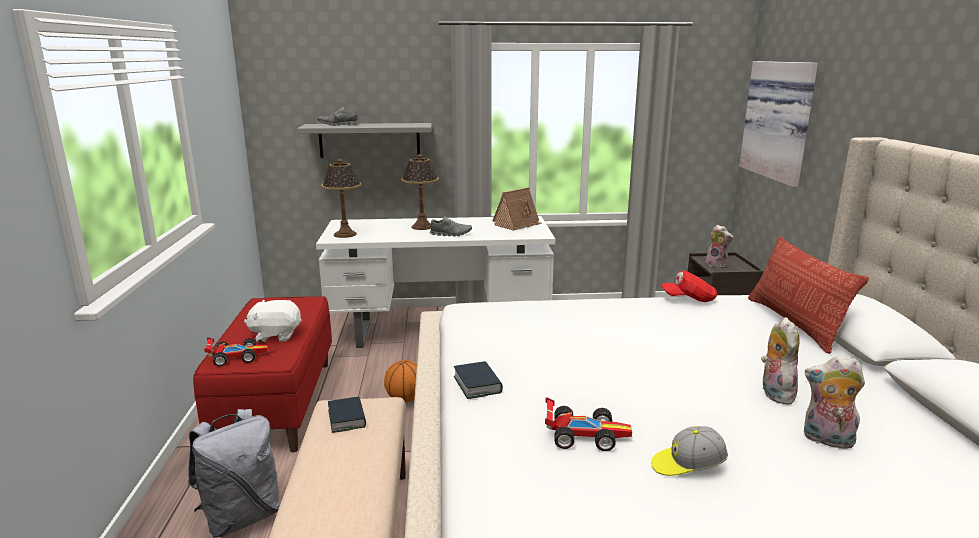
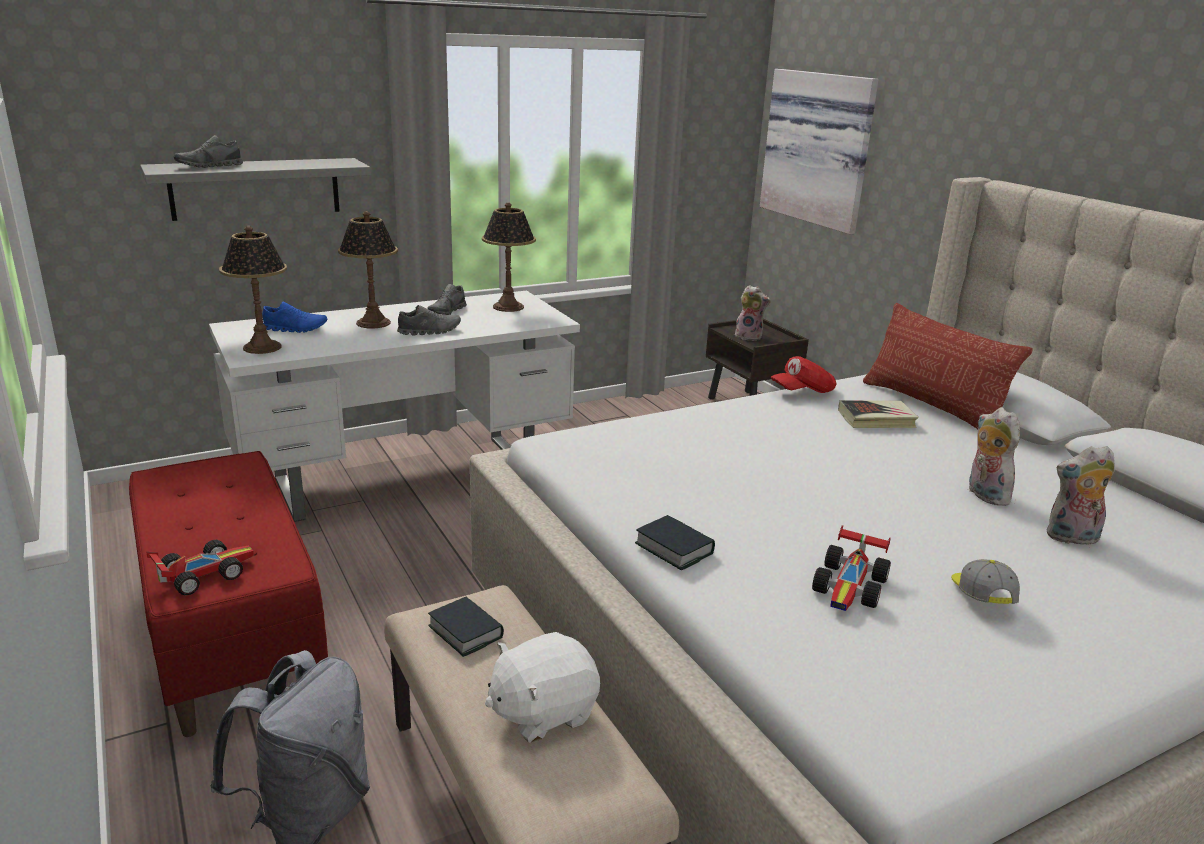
camera: 25 degrees left, 5 degrees up
white plush toy [244,300,302,342] -> white plush toy moved to [485,632,600,743]
basketball [384,360,417,402] -> none
toy house [492,187,542,231] -> table lamp [482,202,536,312]
toy car [545,397,632,451] -> toy car turned 135 degrees clockwise [812,525,891,611]
cap [651,426,728,476] -> cap turned 120 degrees clockwise [951,559,1020,604]
none -> blue shoe [262,301,327,333]
none -> grey shoe [427,284,467,315]
none -> book [838,400,919,428]

